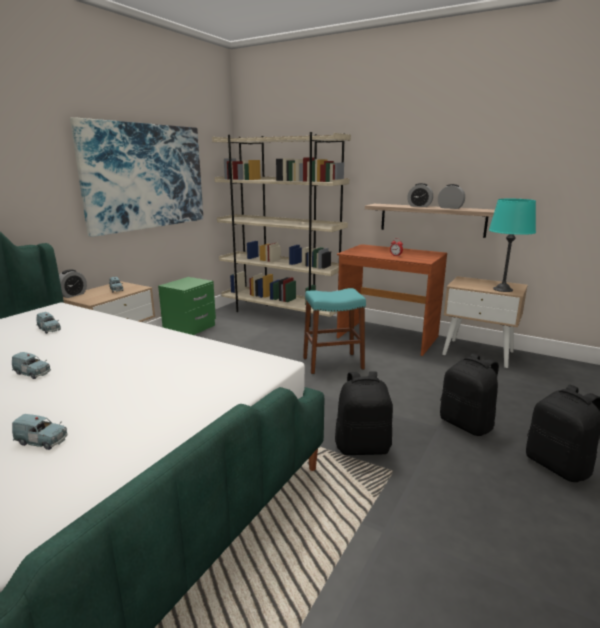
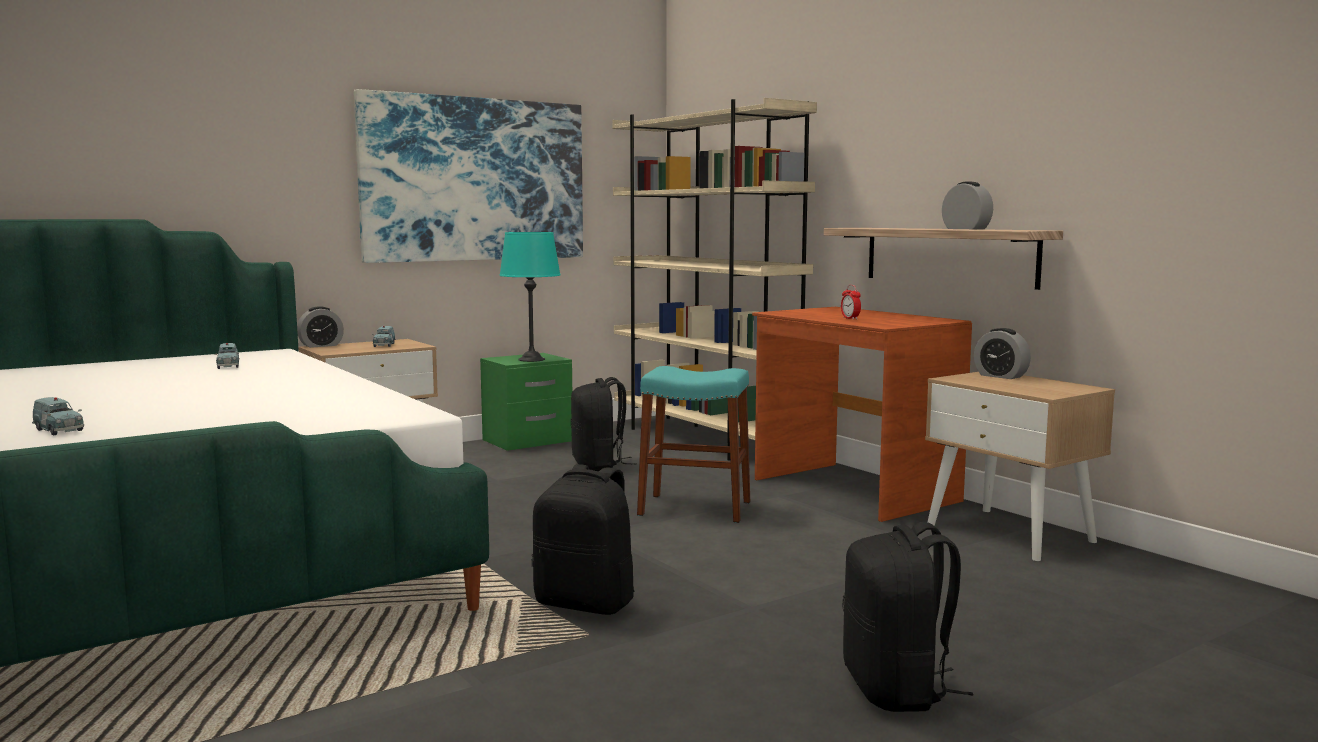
camera: 25 degrees right, 10 degrees down
blue toy car [12,352,51,379] -> none
alarm clock [407,183,433,207] -> alarm clock moved to [974,328,1031,379]
black backpack [440,353,499,436] -> black backpack moved to [571,377,637,471]
turquoise table lamp [489,199,536,292] -> turquoise table lamp moved to [499,232,560,362]

